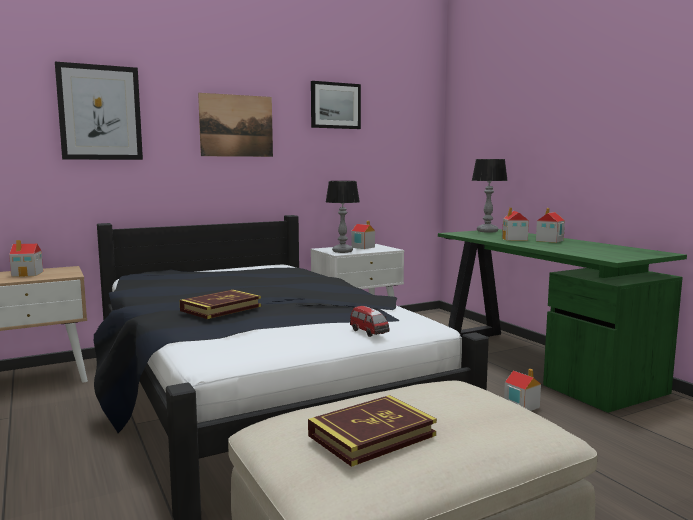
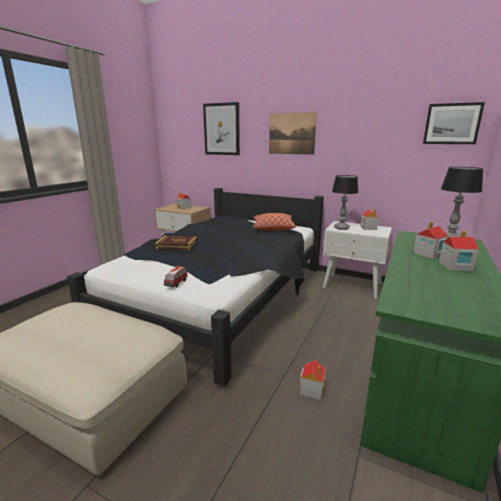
camera: 55 degrees right, 10 degrees up
book [308,395,437,467] -> none
picture [311,81,361,129] -> picture moved to [423,102,485,144]
none -> pillow [253,213,296,231]

